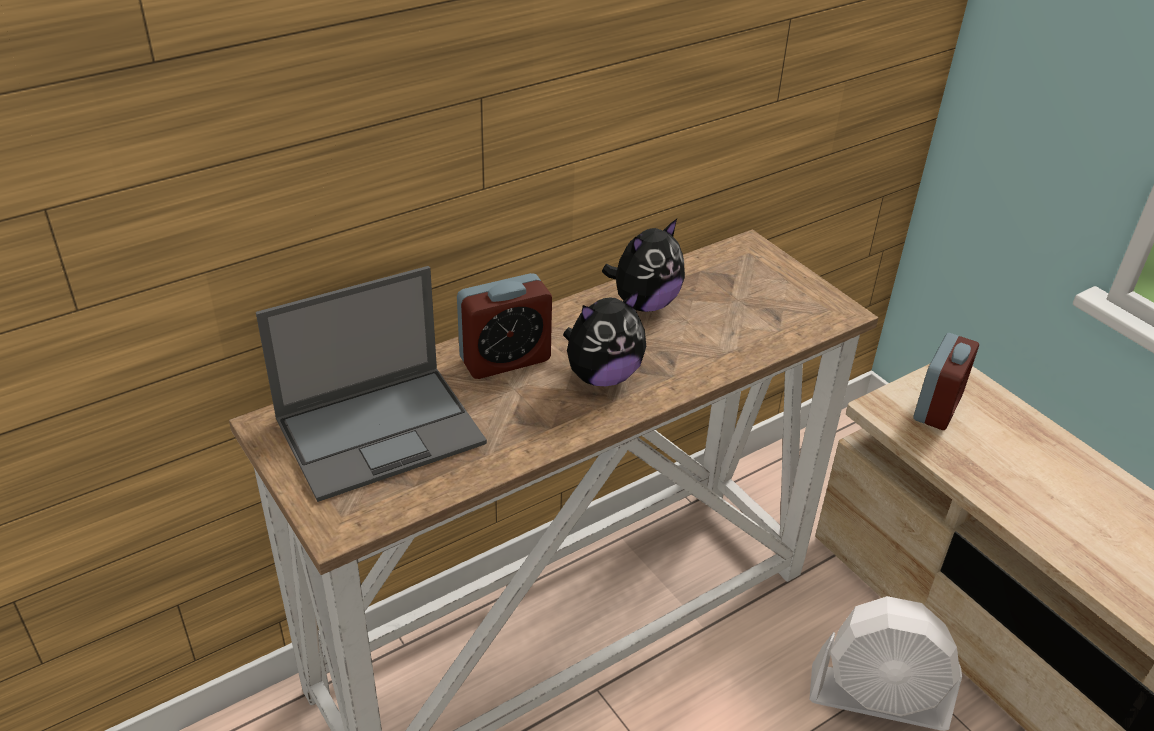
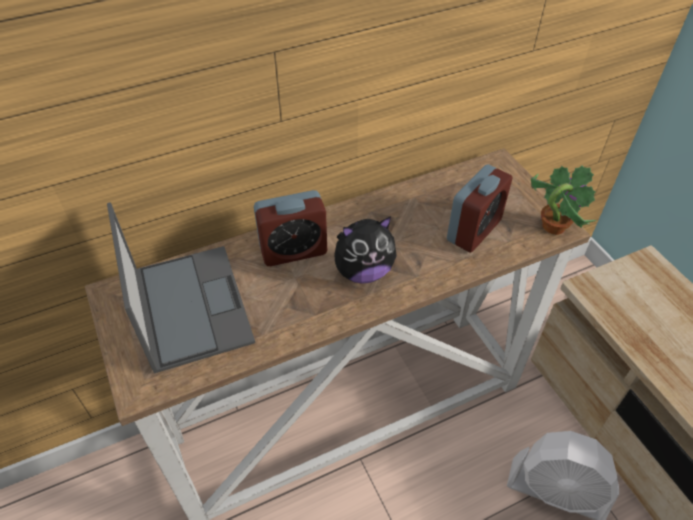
camera: 10 degrees right, 10 degrees up
laptop [256,266,487,502] -> laptop turned 90 degrees counterclockwise [107,202,255,373]
plush toy [602,219,685,312] -> none
alarm clock [913,333,979,430] -> alarm clock moved to [447,164,512,253]
none -> potted plant [531,166,596,235]

